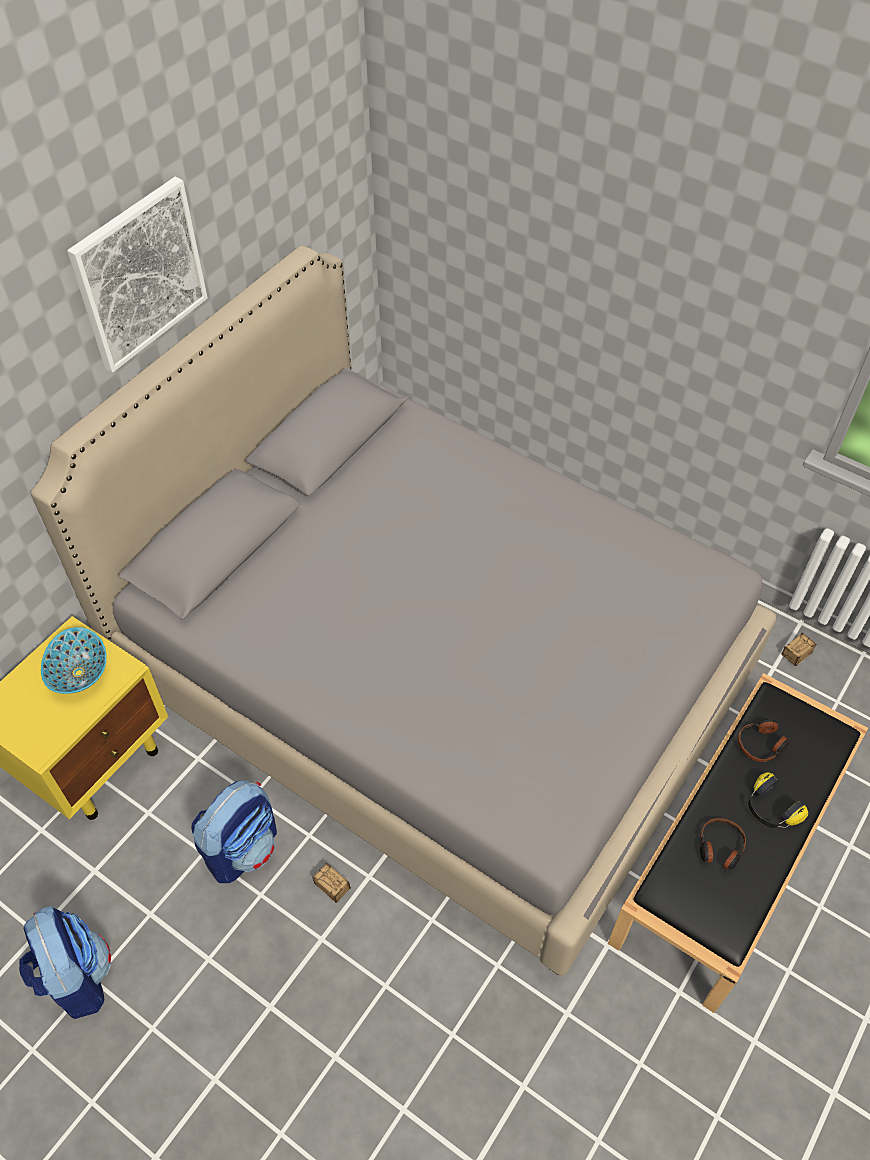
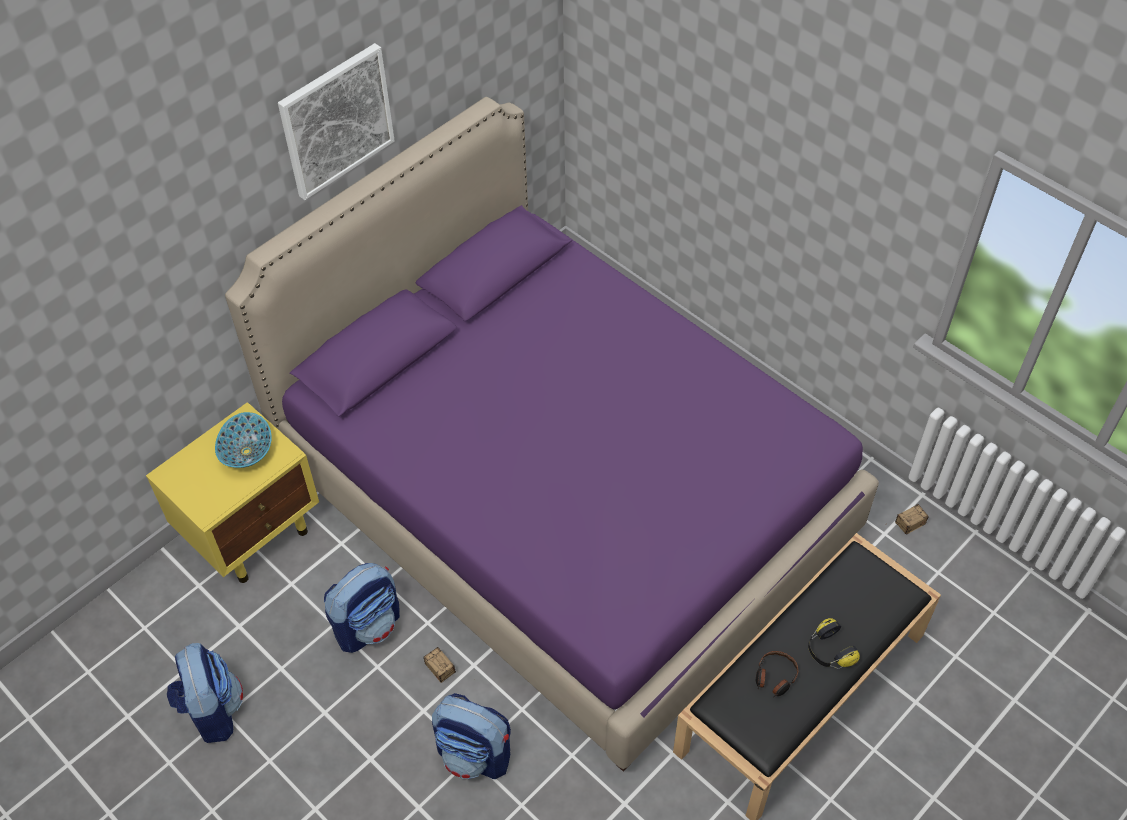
camera: 10 degrees right, 0 degrees up
grey bed [31,245,776,976] -> purple bed [225,97,879,772]
headphones [738,720,791,762] -> none
none -> backpack [432,693,511,779]

